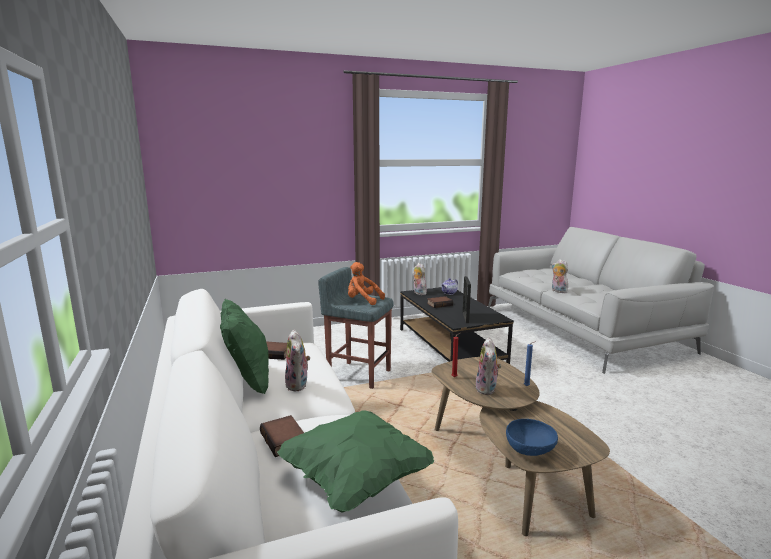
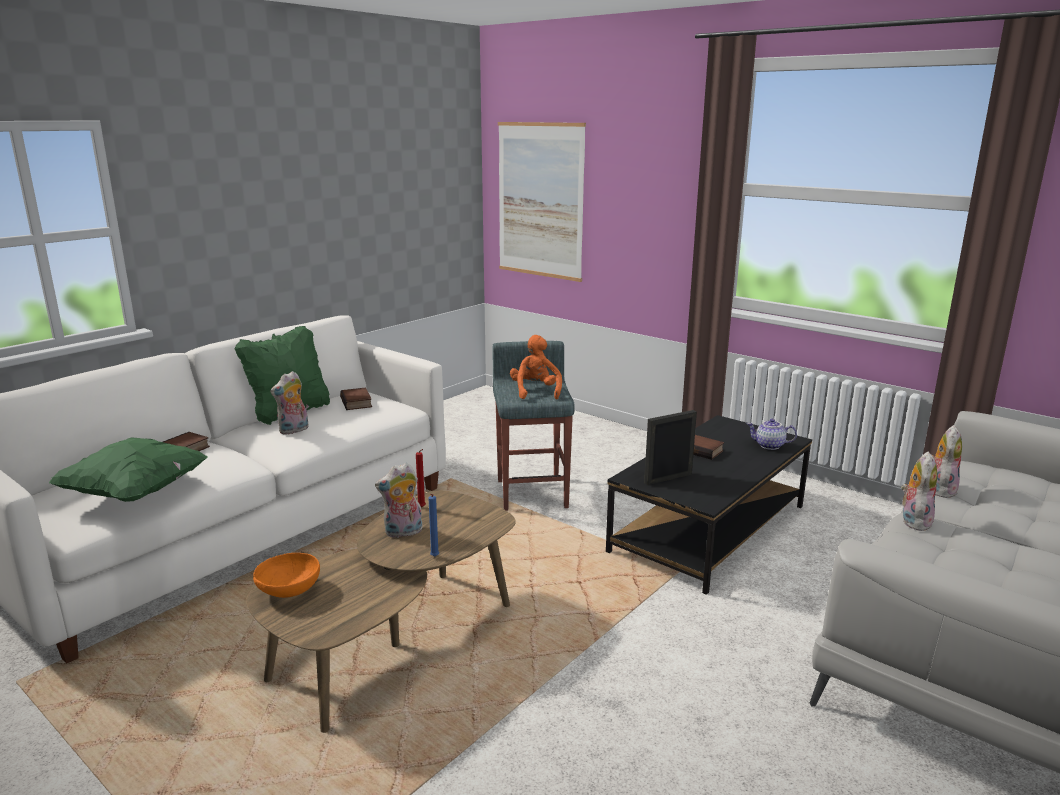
camera: 60 degrees right, 5 degrees up
plush toy [413,263,427,295] -> plush toy moved to [932,425,962,498]
blue bowl [506,419,558,456] -> orange bowl [253,553,320,598]
none -> picture [498,122,586,282]

